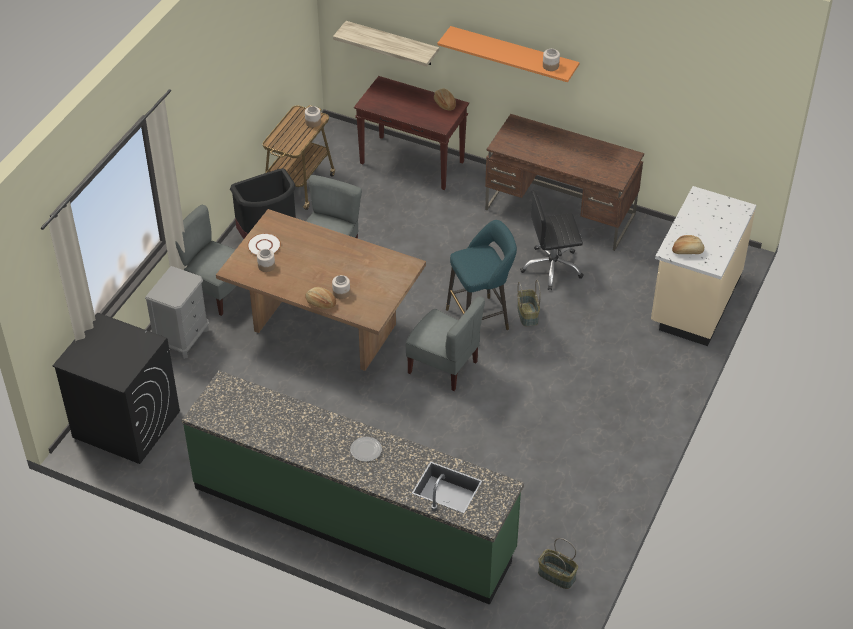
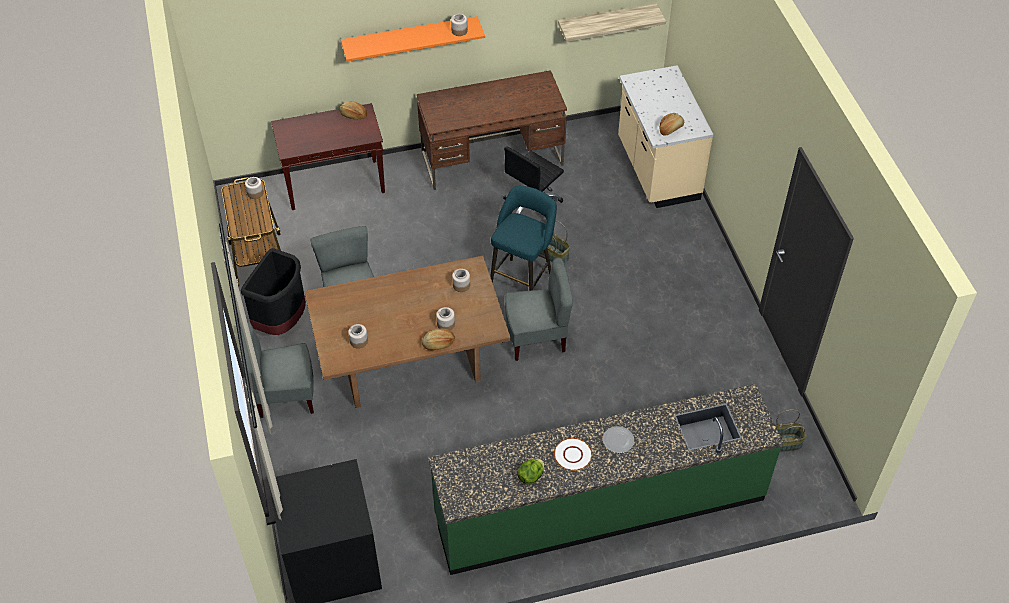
camera: 40 degrees left, 5 degrees up
grey nightstand [145,266,209,359] -> none
white plate [247,233,281,256] -> white plate moved to [554,438,592,471]
shelf [333,21,439,67] -> shelf moved to [558,3,666,42]
none -> jar [452,269,470,292]
none -> lettuce [517,458,544,485]

